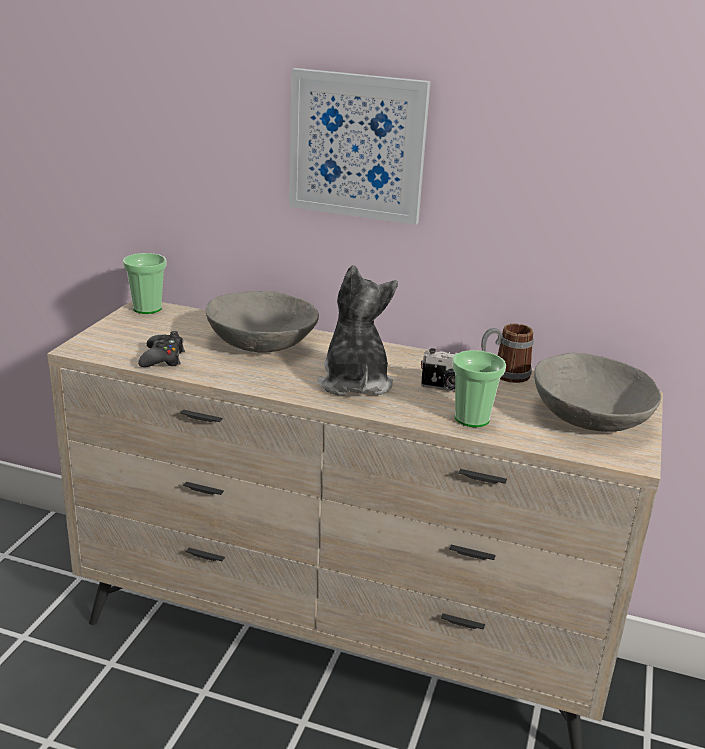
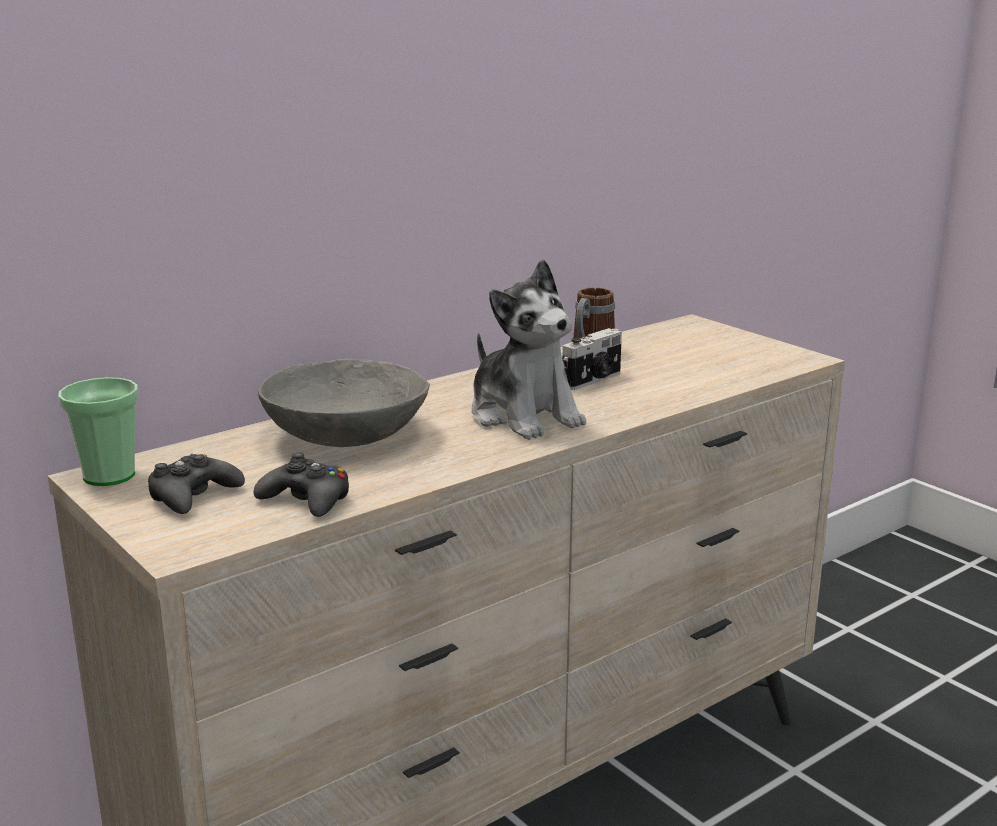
camera: 55 degrees left, 5 degrees down
picture [289,68,431,225] -> none
plush toy [318,265,398,396] -> plush toy turned 150 degrees counterclockwise [472,259,586,440]
cup [452,350,506,427] -> none
grey bowl [534,353,661,432] -> none
none -> black game controller [148,454,245,514]

